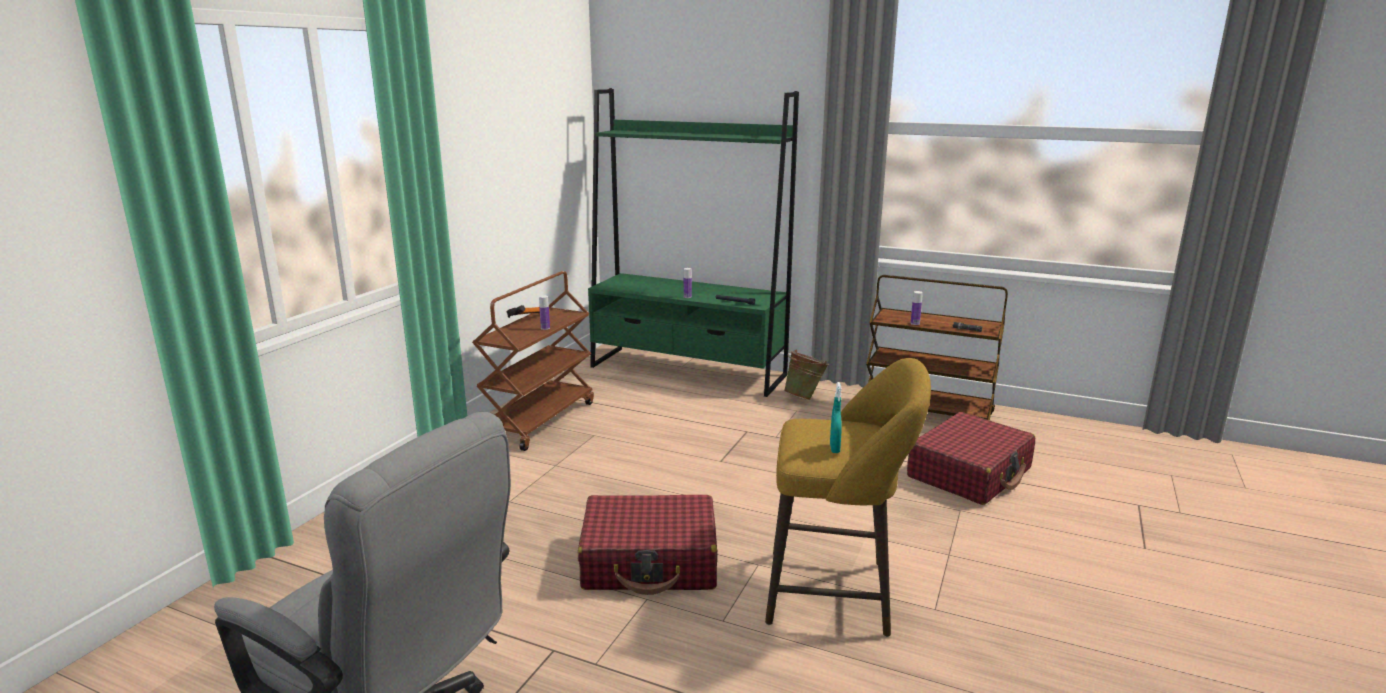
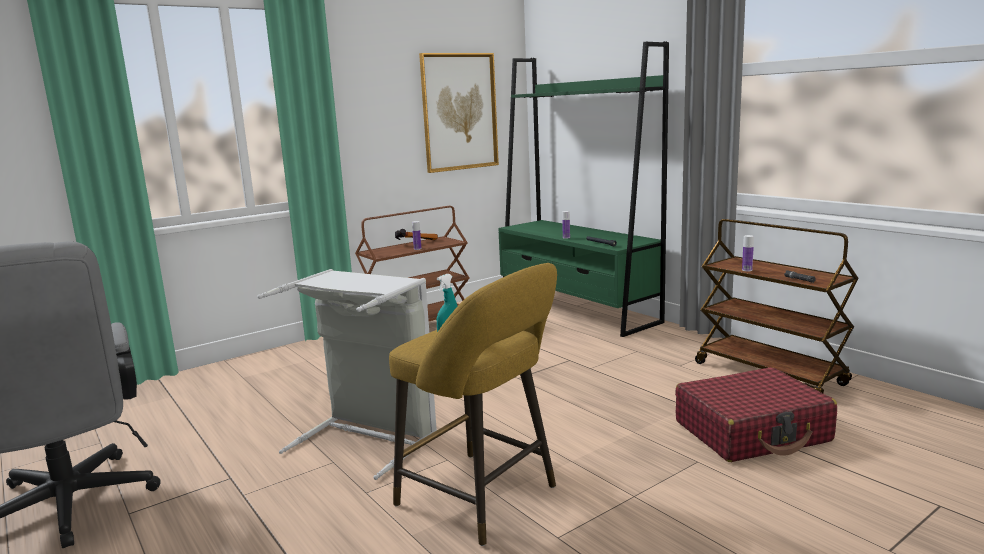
camera: 30 degrees right, 5 degrees down
red suitcase [578,495,717,595] -> grey laundry basket [257,269,437,480]
green bucket [784,350,829,400] -> none
none -> picture [419,53,499,173]

